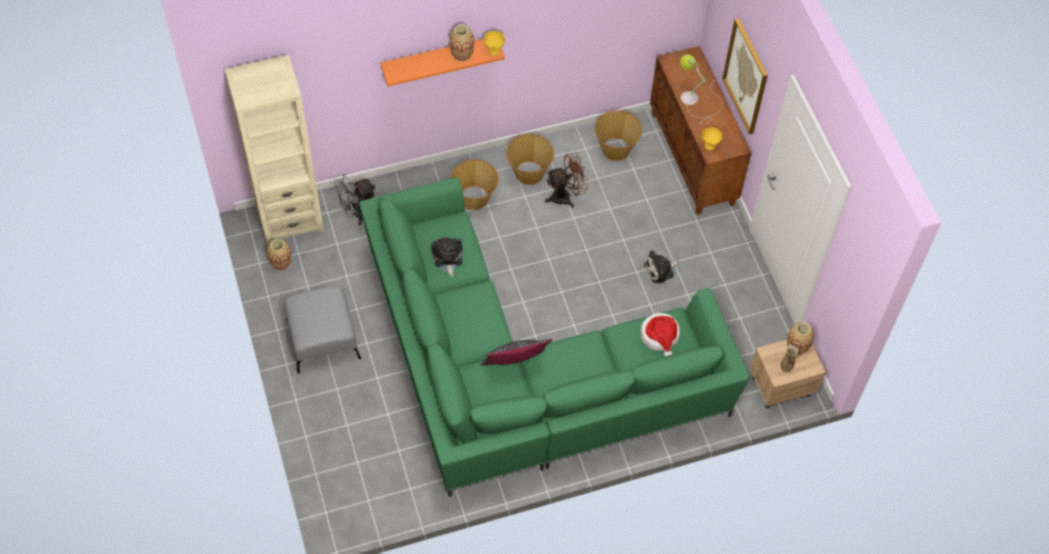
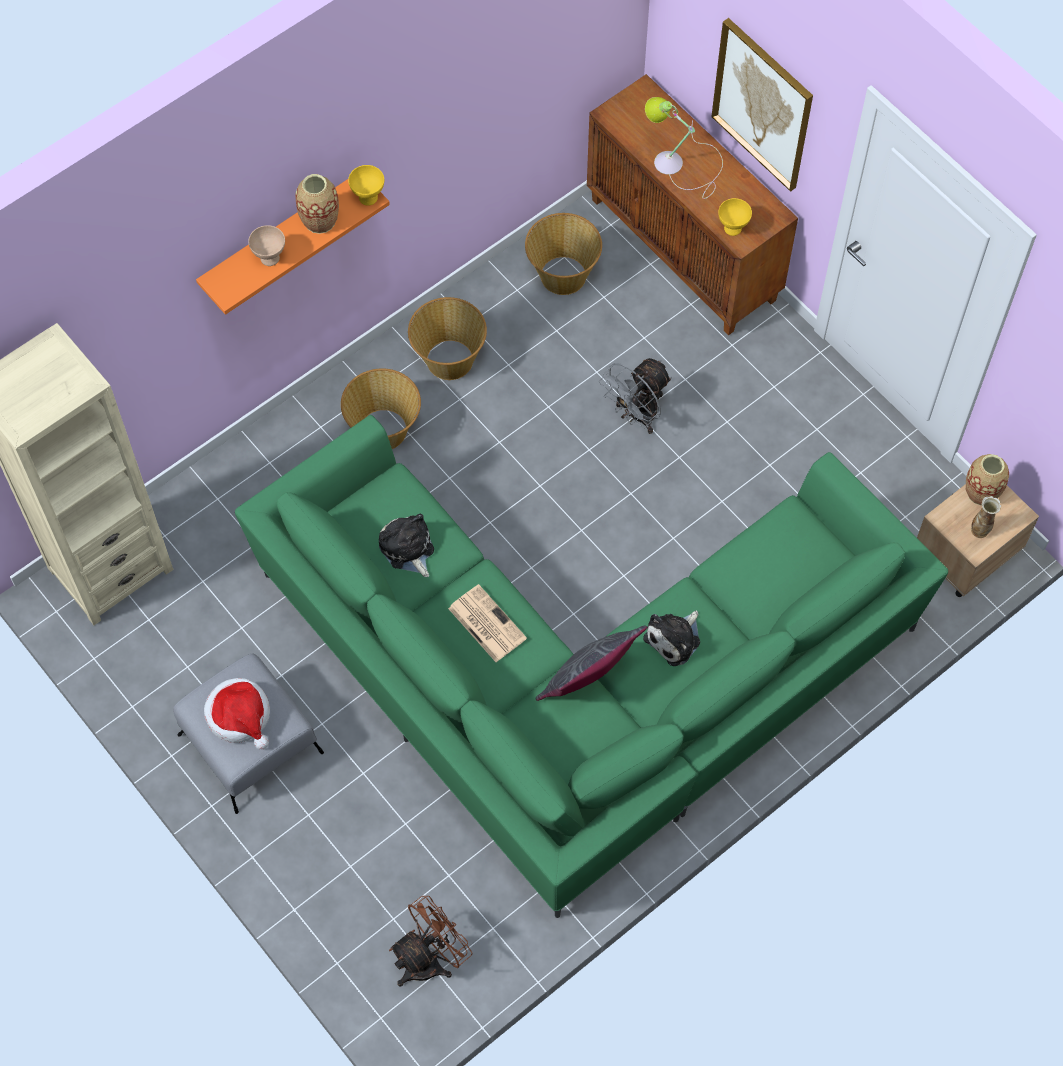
camera: 20 degrees left, 5 degrees up
vase [267,239,291,271] -> none
grey fan [334,174,376,225] -> grey fan moved to [599,358,672,434]
brown fan [545,152,588,208] -> brown fan moved to [389,896,472,987]
hat [640,313,680,356] -> hat moved to [204,678,270,750]
plush toy [644,250,679,284] -> plush toy moved to [643,610,700,666]
none -> beige bowl [248,225,285,266]
none -> newspaper [448,584,527,662]

